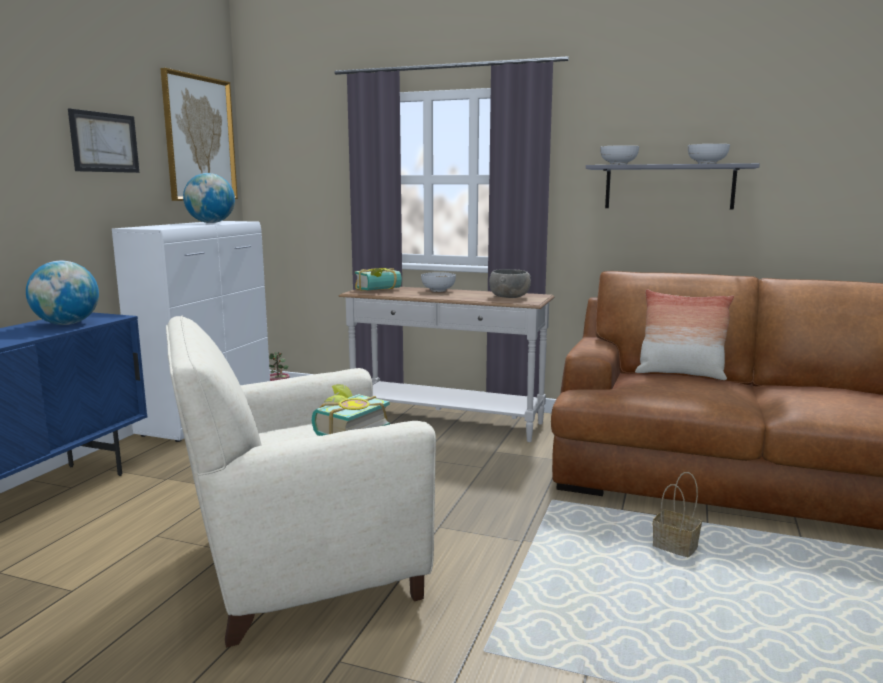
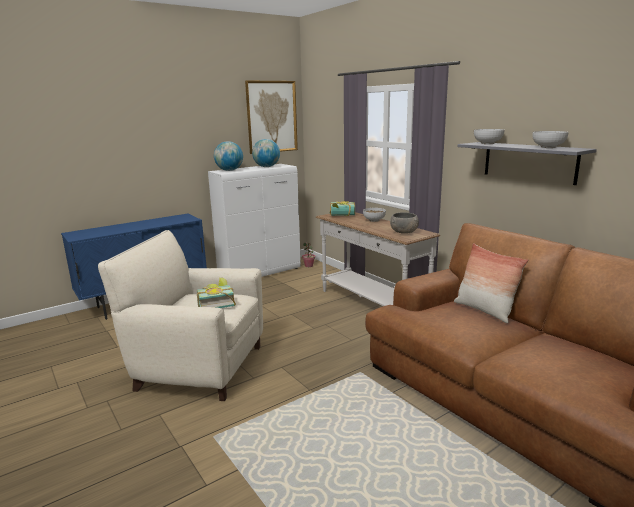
camera: 35 degrees right, 5 degrees up
globe [26,261,99,325] -> globe moved to [214,141,243,171]
picture [68,108,139,173] -> none
basket [653,472,702,557] -> none

